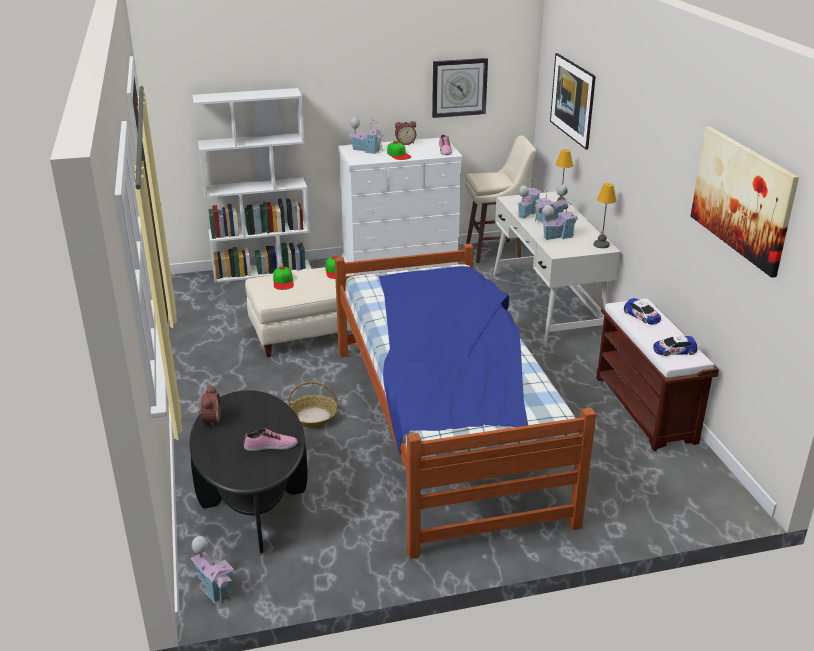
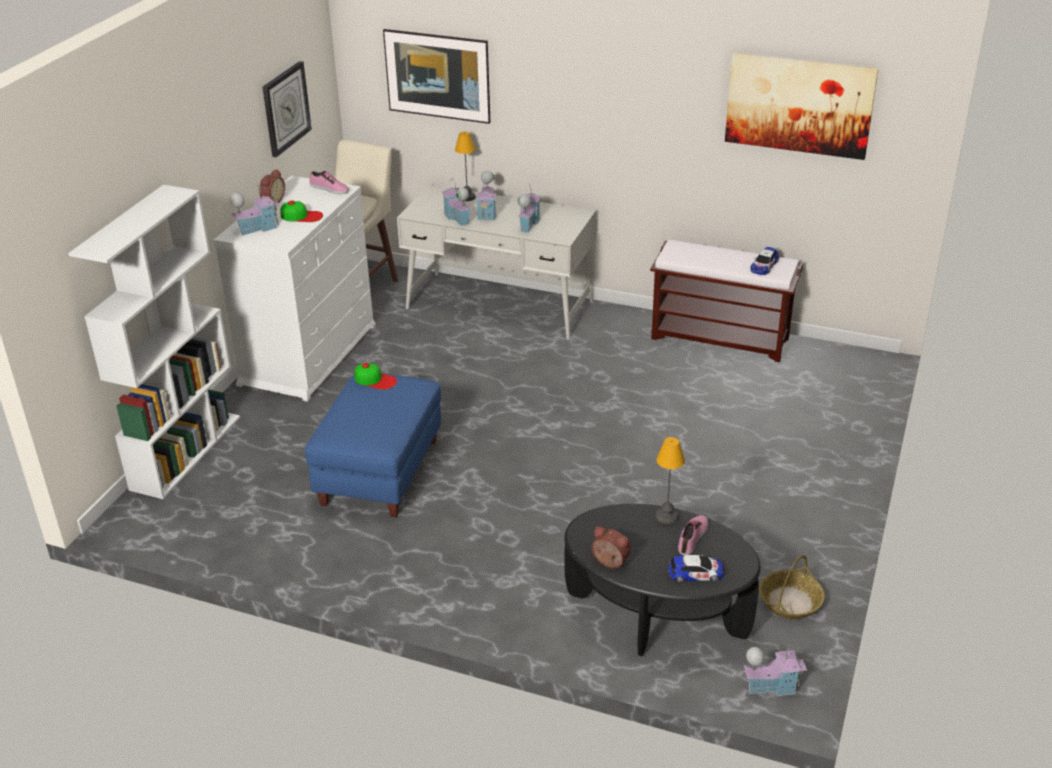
camera: 55 degrees left, 5 degrees up
beige ottoman [245,267,353,358] -> blue ottoman [305,373,441,517]
cap [273,266,294,290] -> none
basket [288,381,338,428] -> basket moved to [759,555,825,619]
bed [335,244,596,559] -> none
table lamp [593,183,616,248] -> table lamp moved to [655,437,685,524]
toy car [624,298,661,324] -> toy car moved to [668,555,725,582]

